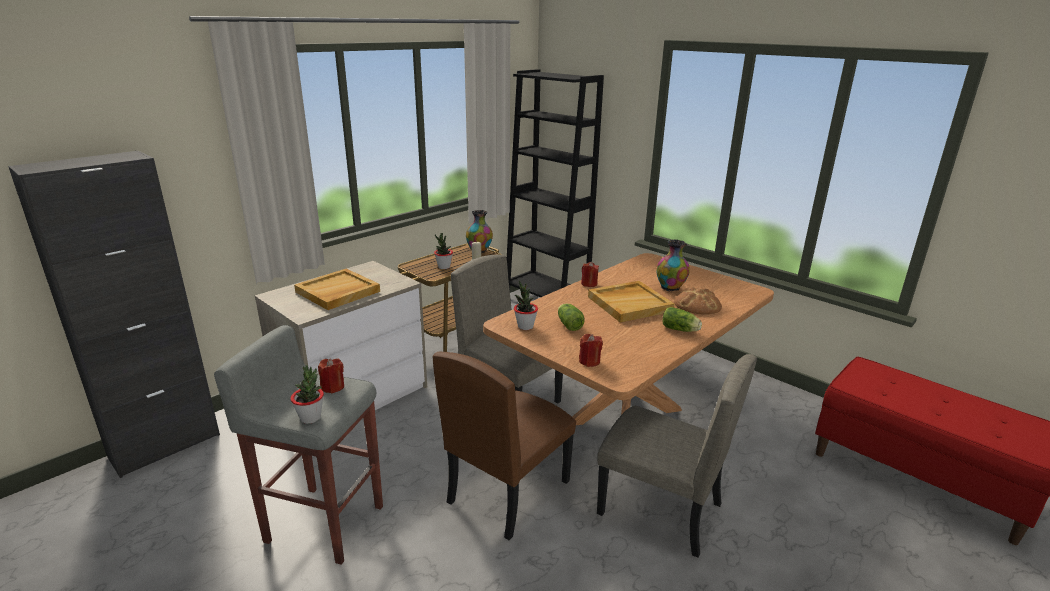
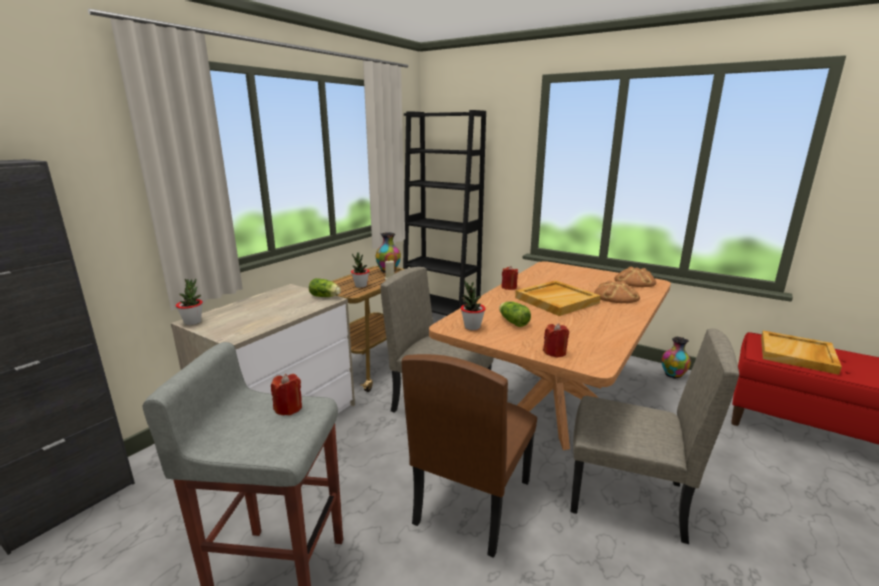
camera: 10 degrees left, 5 degrees down
potted plant [290,365,324,424] -> potted plant moved to [176,279,203,325]
beige tray [294,269,380,310] -> beige tray moved to [761,331,842,375]
vase [656,239,690,291] -> vase moved to [661,337,691,379]
lettuce [662,307,702,332] -> lettuce moved to [309,278,341,297]
none -> bread [614,267,657,287]

